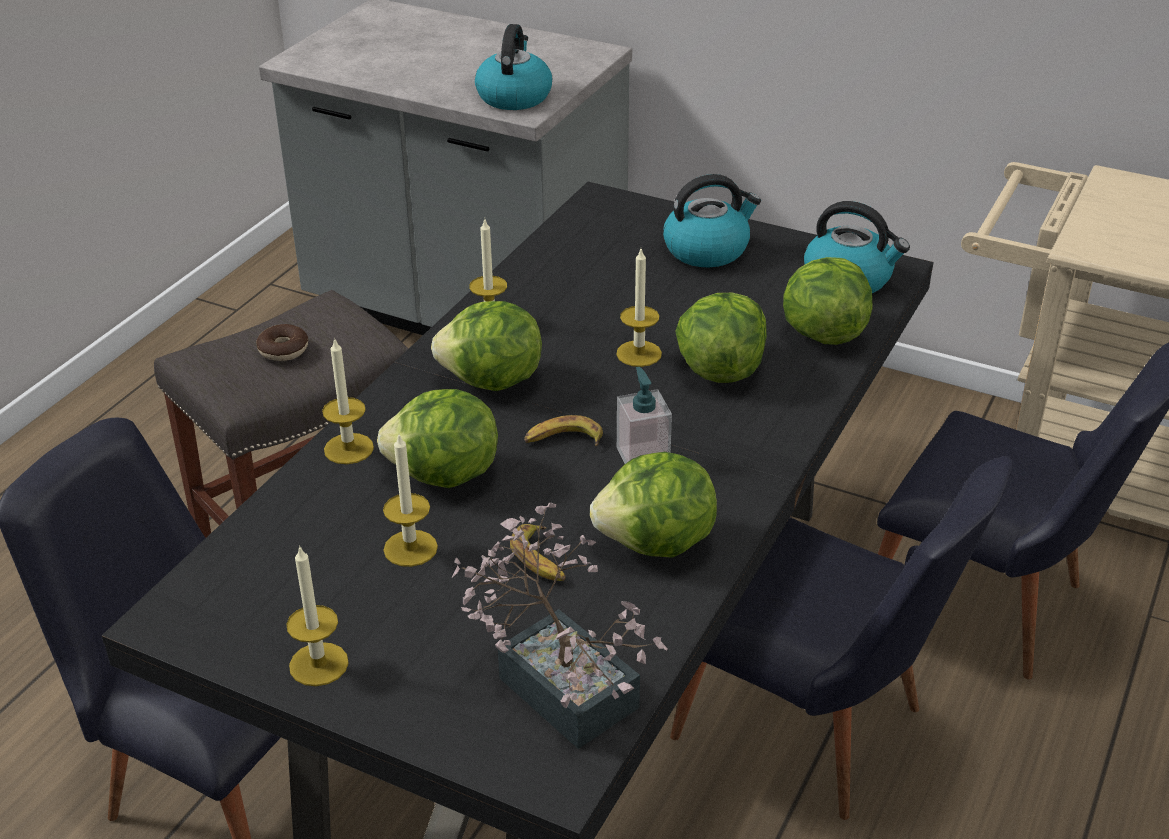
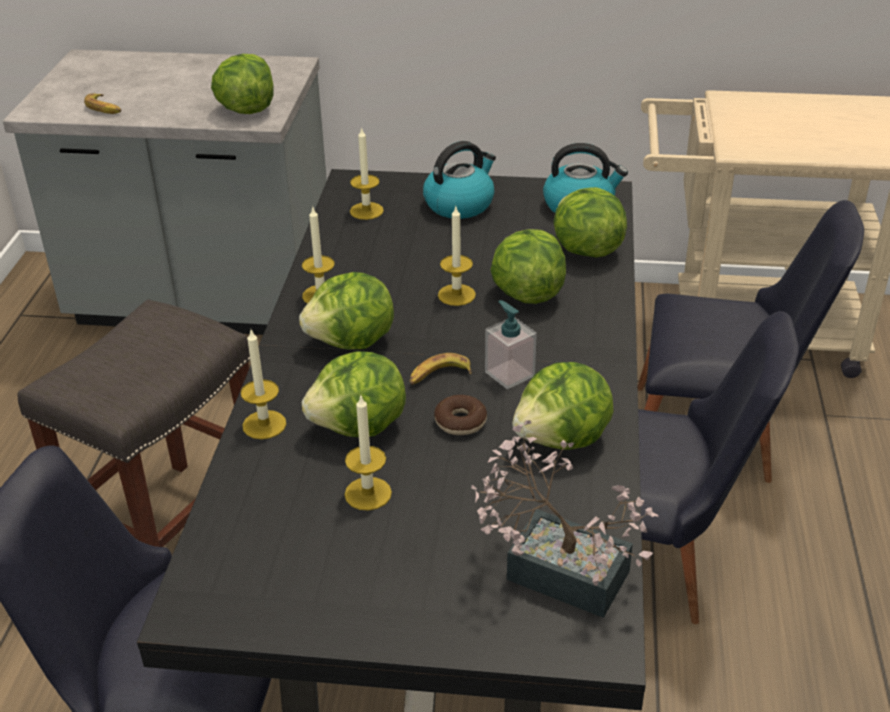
camera: 20 degrees left, 0 degrees up
donut [256,324,308,361] -> donut moved to [434,395,487,435]
candle [286,545,349,686] -> candle moved to [350,127,384,220]
kettle [475,24,552,110] -> lettuce [211,54,273,114]
banana [510,524,566,581] -> banana moved to [84,93,121,114]

